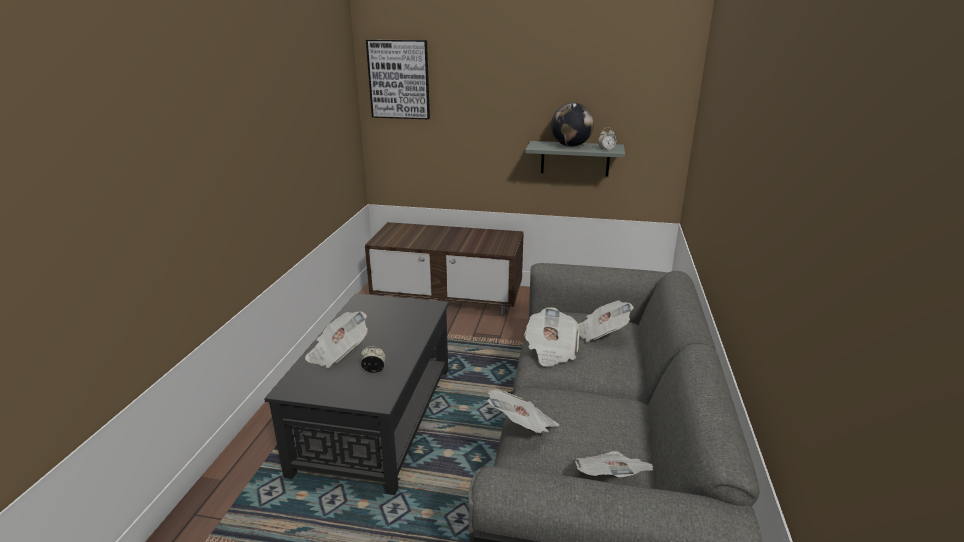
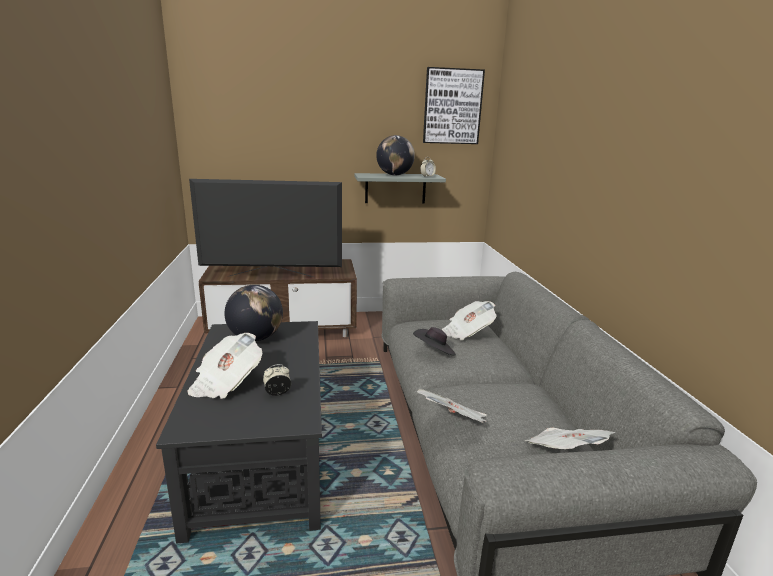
camera: 20 degrees left, 5 degrees down
picture [366,39,430,119] -> picture moved to [423,67,485,144]
newspaper [524,307,580,367] -> black hat [413,327,456,356]
none -> television [189,179,342,277]
none -> globe [224,285,283,341]

